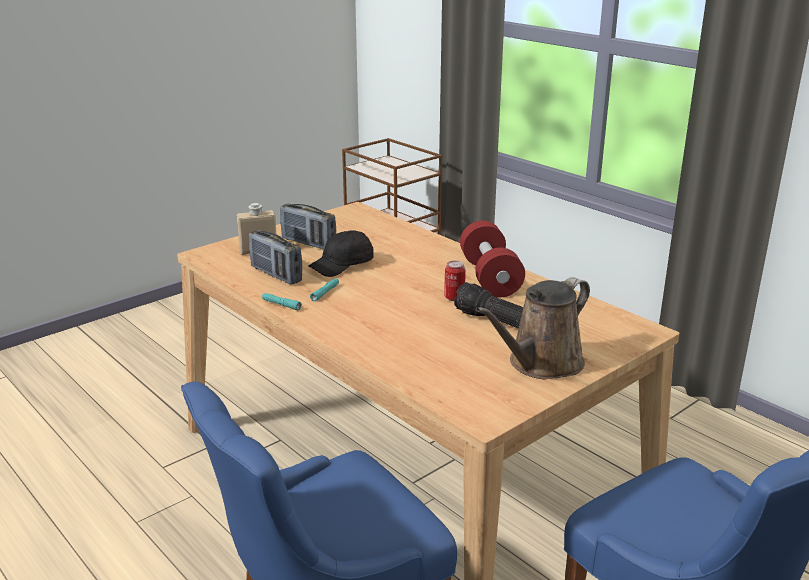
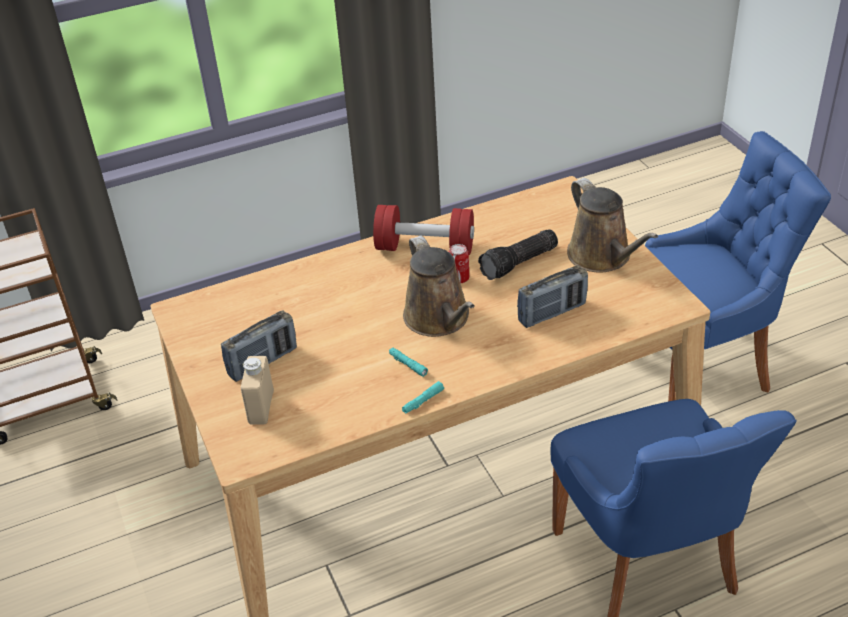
camera: 70 degrees left, 15 degrees up
radio [249,230,302,284] -> radio moved to [517,265,588,328]
black cap [308,230,374,277] -> none
none -> brown watering can [403,235,475,337]

